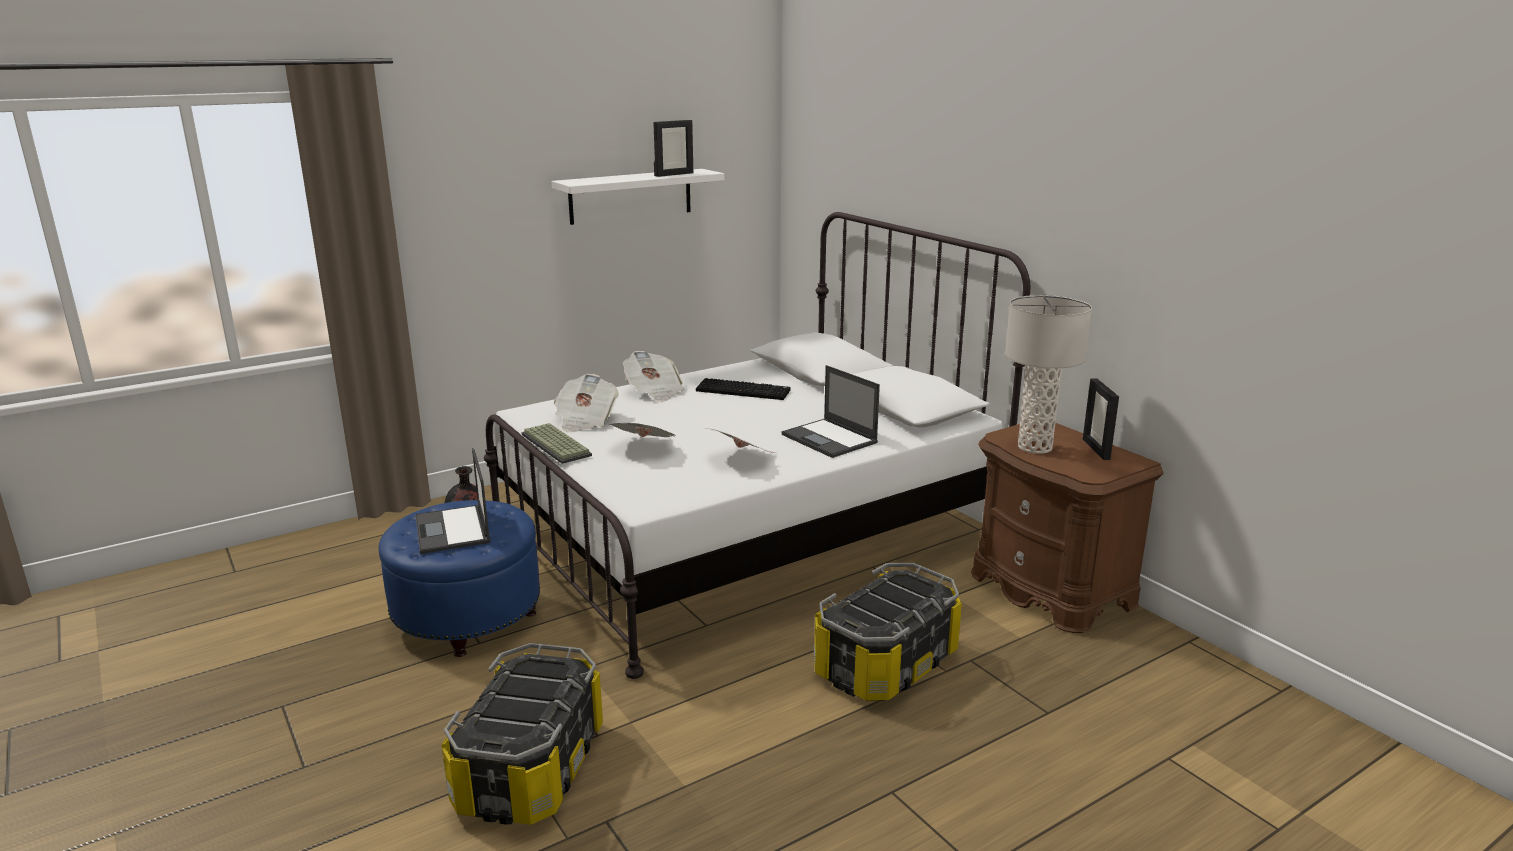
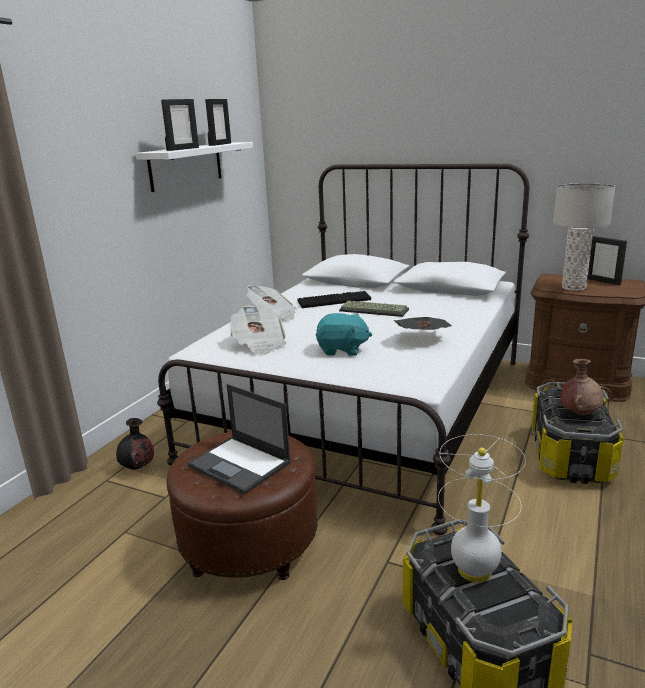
camera: 30 degrees left, 0 degrees up
blue ottoman [379,500,540,657] -> brown ottoman [167,431,318,580]
keyboard [521,423,592,464] -> keyboard moved to [339,301,409,317]
newspaper [609,423,676,437] -> turquoise plush toy [316,313,372,356]
laptop [782,365,880,458] -> none
none -> picture frame [161,99,199,151]
none -> white table lamp [438,434,526,582]
none -> brown vase [561,359,603,415]

